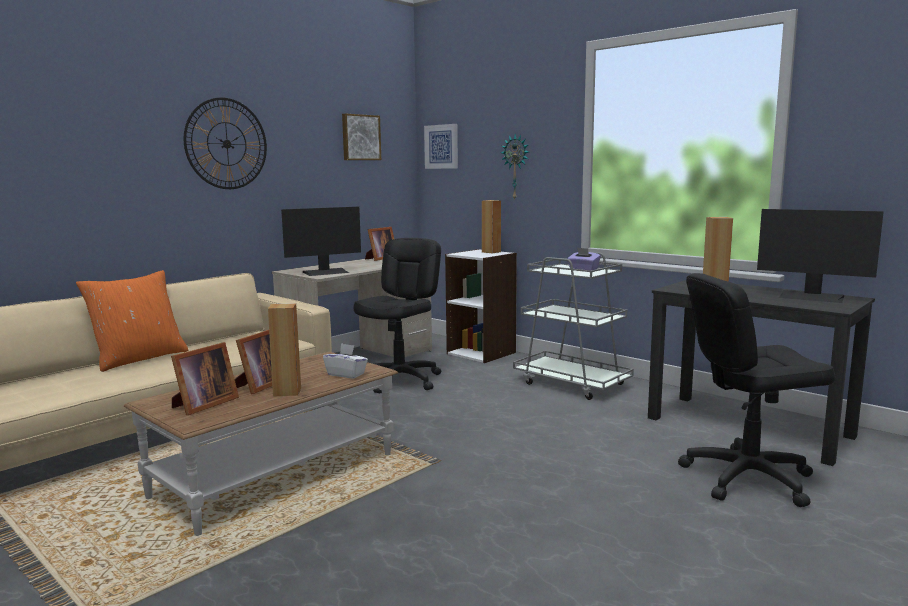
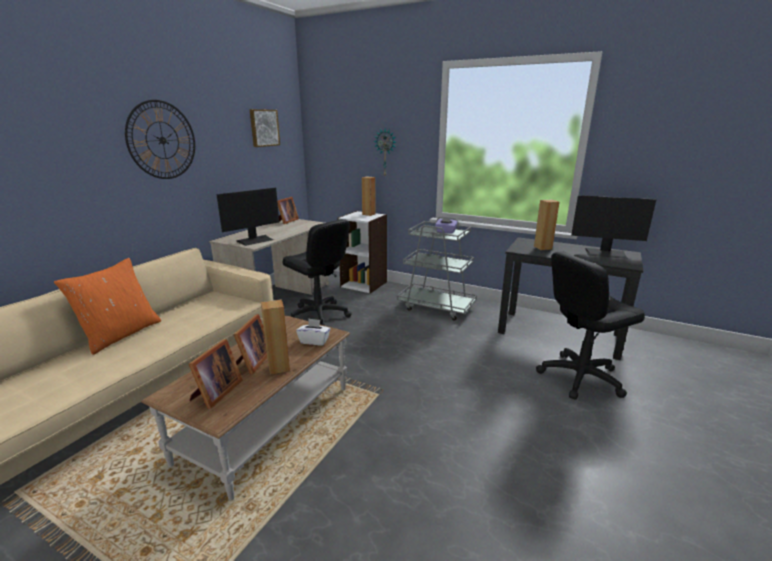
camera: 15 degrees left, 10 degrees up
black office chair [353,238,441,393] -> black office chair turned 120 degrees clockwise [283,219,352,326]
picture [424,124,458,169] -> none

